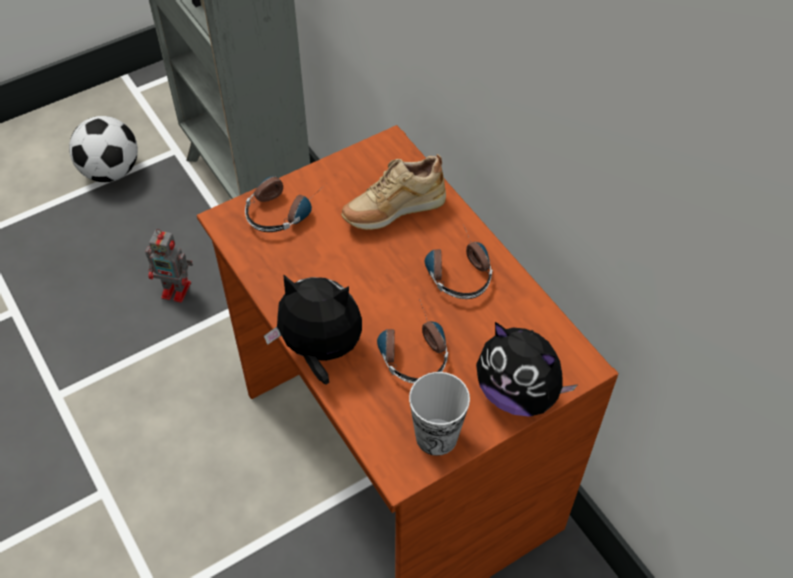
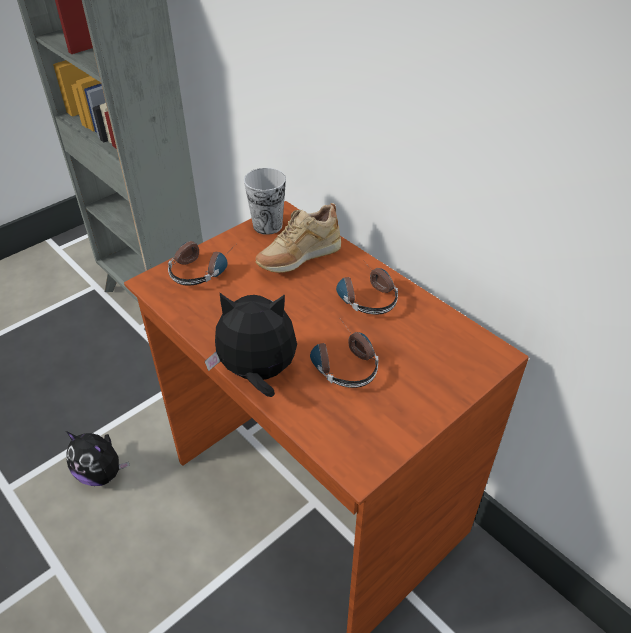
camera: 10 degrees left, 10 degrees down
football [69,116,138,182] -> none
toy robot [145,229,193,303] -> none
cup [409,372,470,456] -> cup moved to [244,168,286,235]
plush toy [476,322,578,417] -> plush toy moved to [66,431,129,486]

